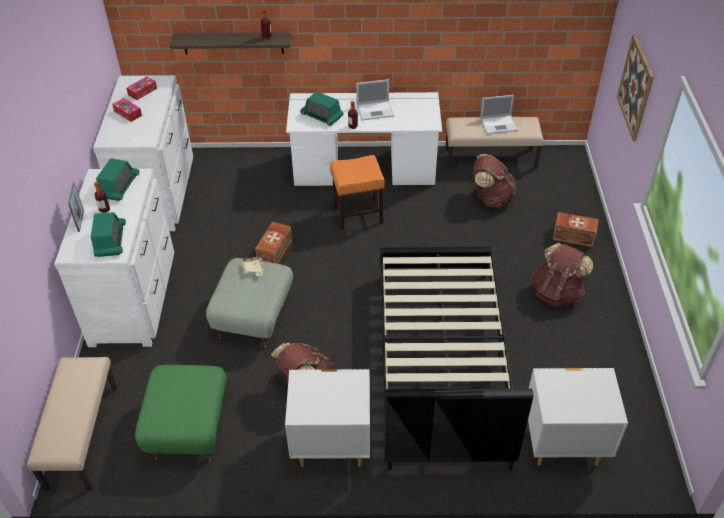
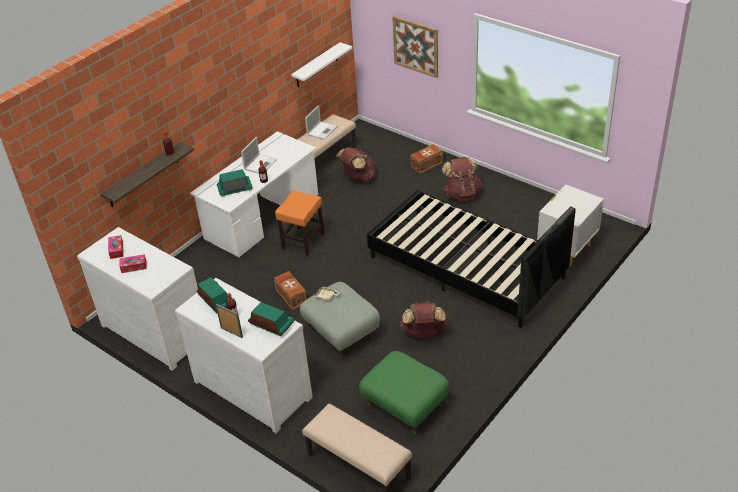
camera: 50 degrees left, 5 degrees down
white nightstand [285,369,370,467] -> none
none -> white shelf [291,42,352,87]

